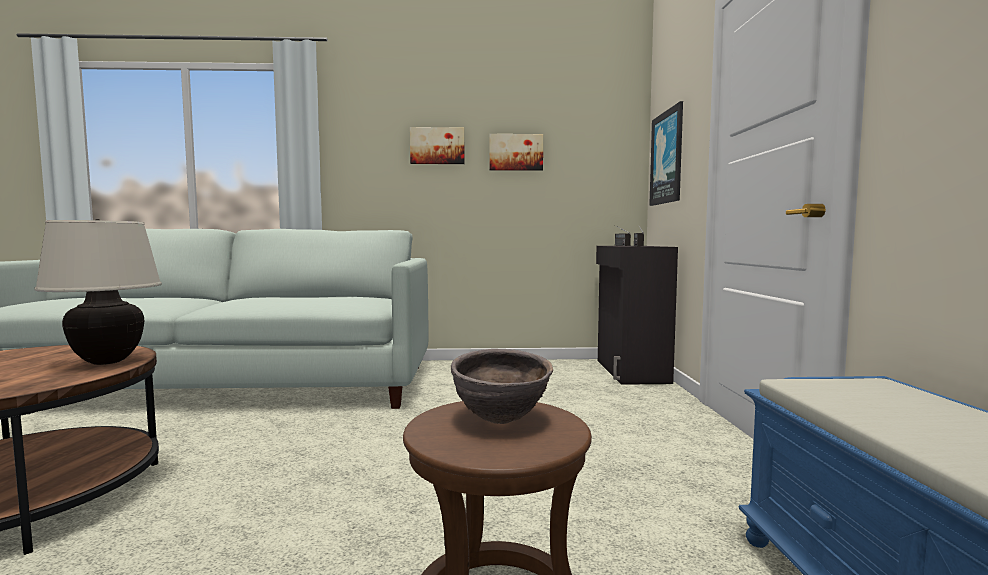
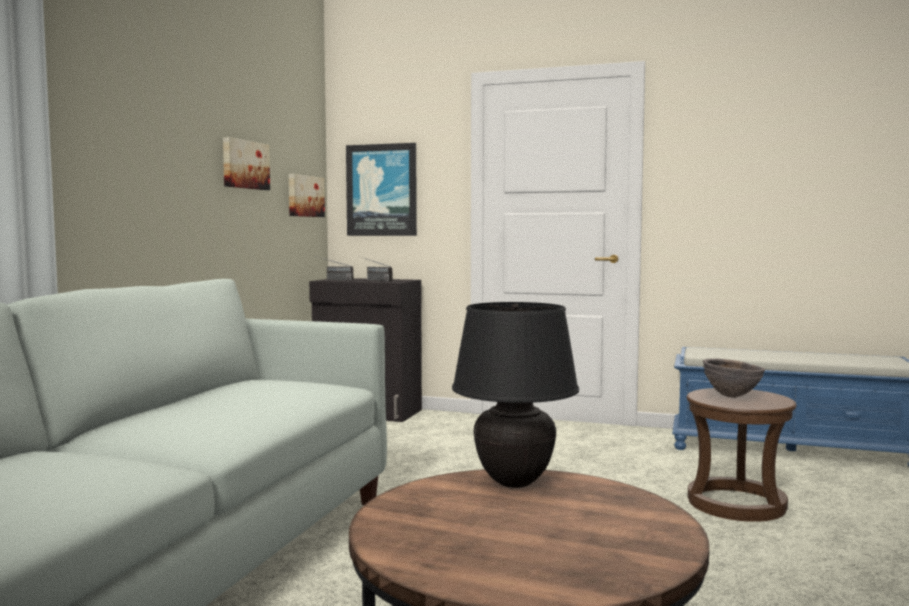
camera: 70 degrees left, 0 degrees up
beige table lamp [34,219,162,365] -> black table lamp [452,302,579,488]
picture [410,127,464,164] -> picture moved to [289,174,325,217]

